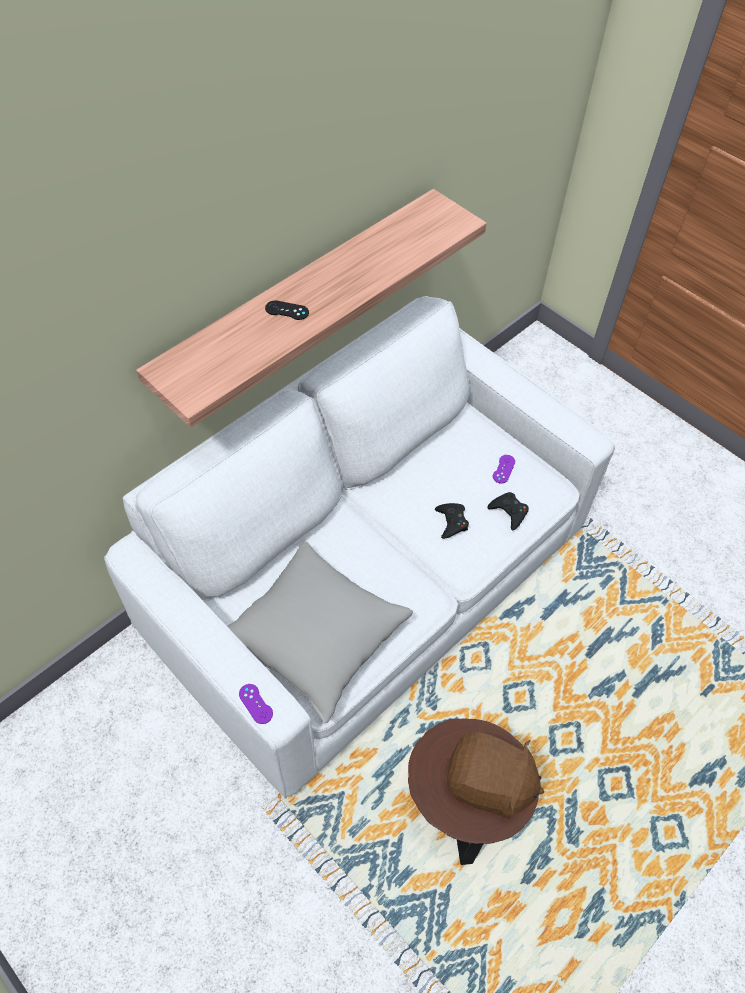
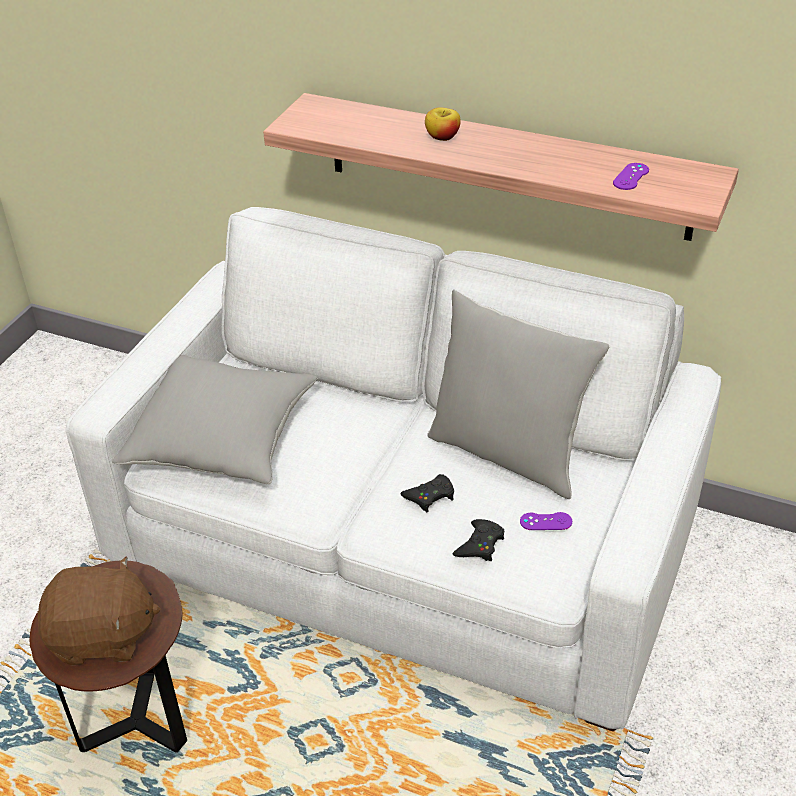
camera: 70 degrees right, 15 degrees down
purple game controller [239,684,273,724] -> purple game controller moved to [613,163,649,190]
black game controller [265,300,309,320] -> apple [425,107,461,141]
brown plush toy [447,732,544,819] -> brown plush toy turned 90 degrees counterclockwise [38,557,160,666]
none -> grey pillow [427,290,609,499]

